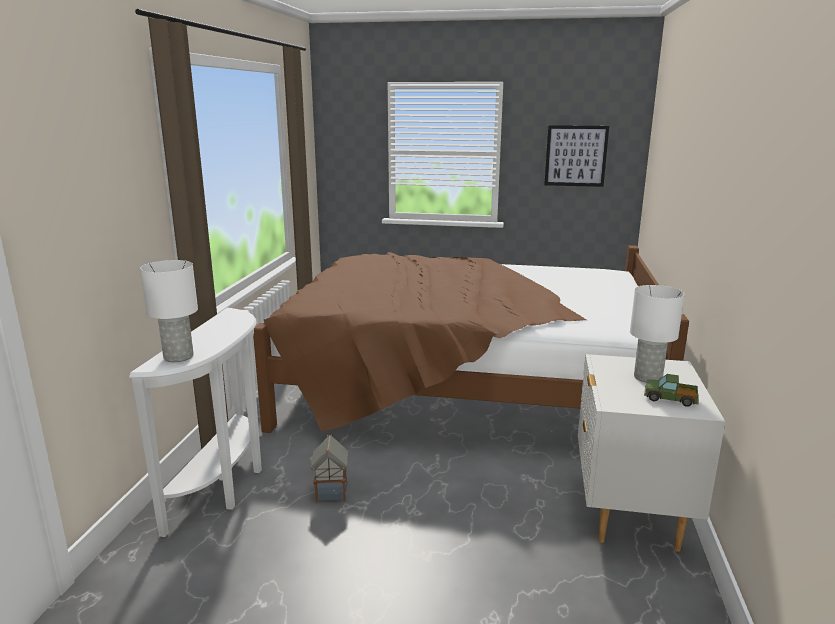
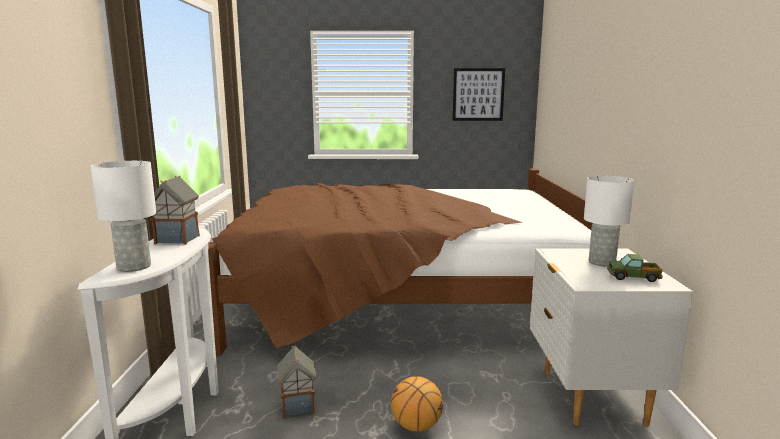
camera: 10 degrees left, 5 degrees down
none -> toy house [150,175,200,245]
none -> basketball [391,376,443,432]

